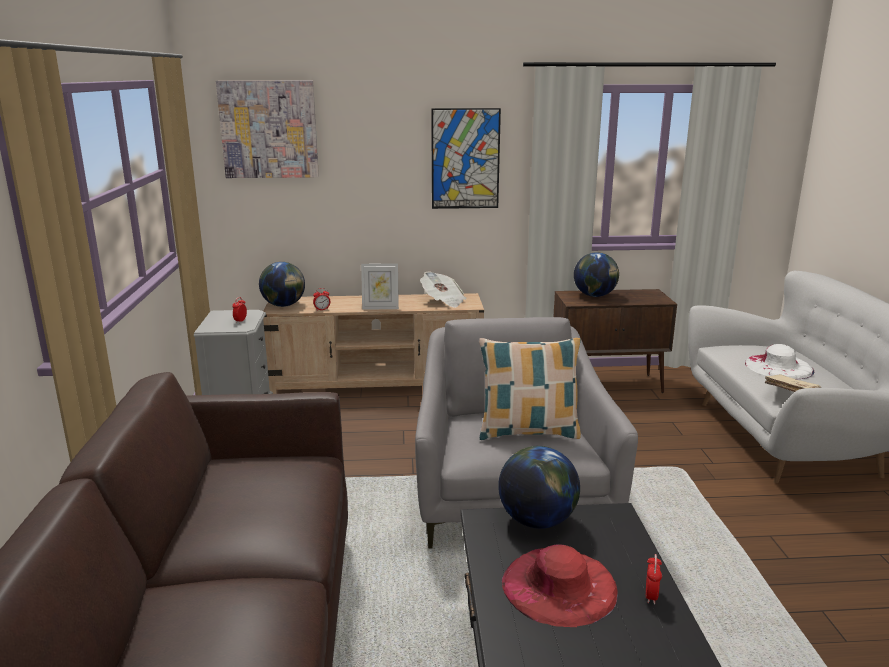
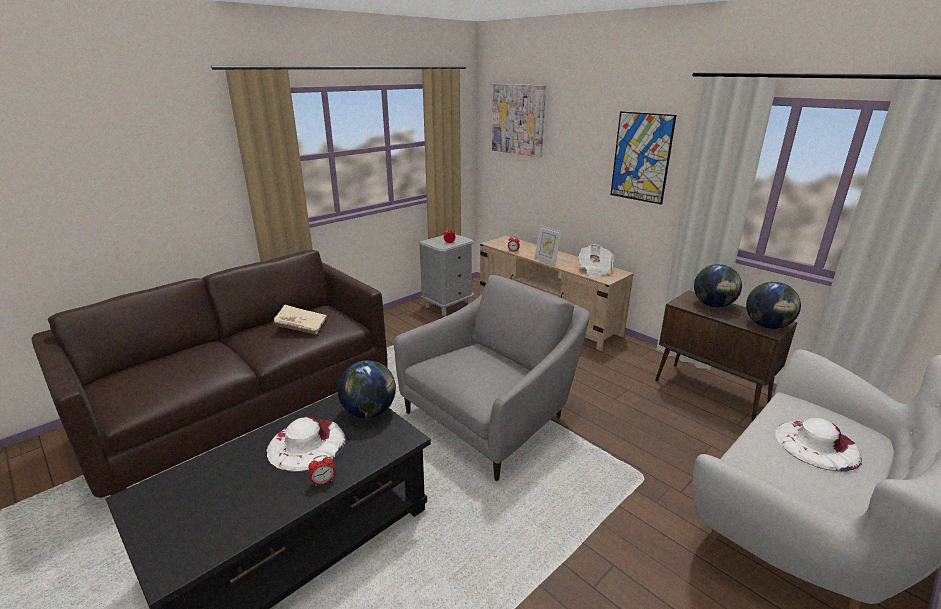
camera: 50 degrees right, 5 degrees up
globe [259,262,305,307] -> globe moved to [746,282,801,329]
pillow [479,338,581,440] -> none
red hat [502,544,618,627] -> white hat [267,417,346,472]
beige book [765,374,821,392] -> beige book moved to [273,305,327,335]

